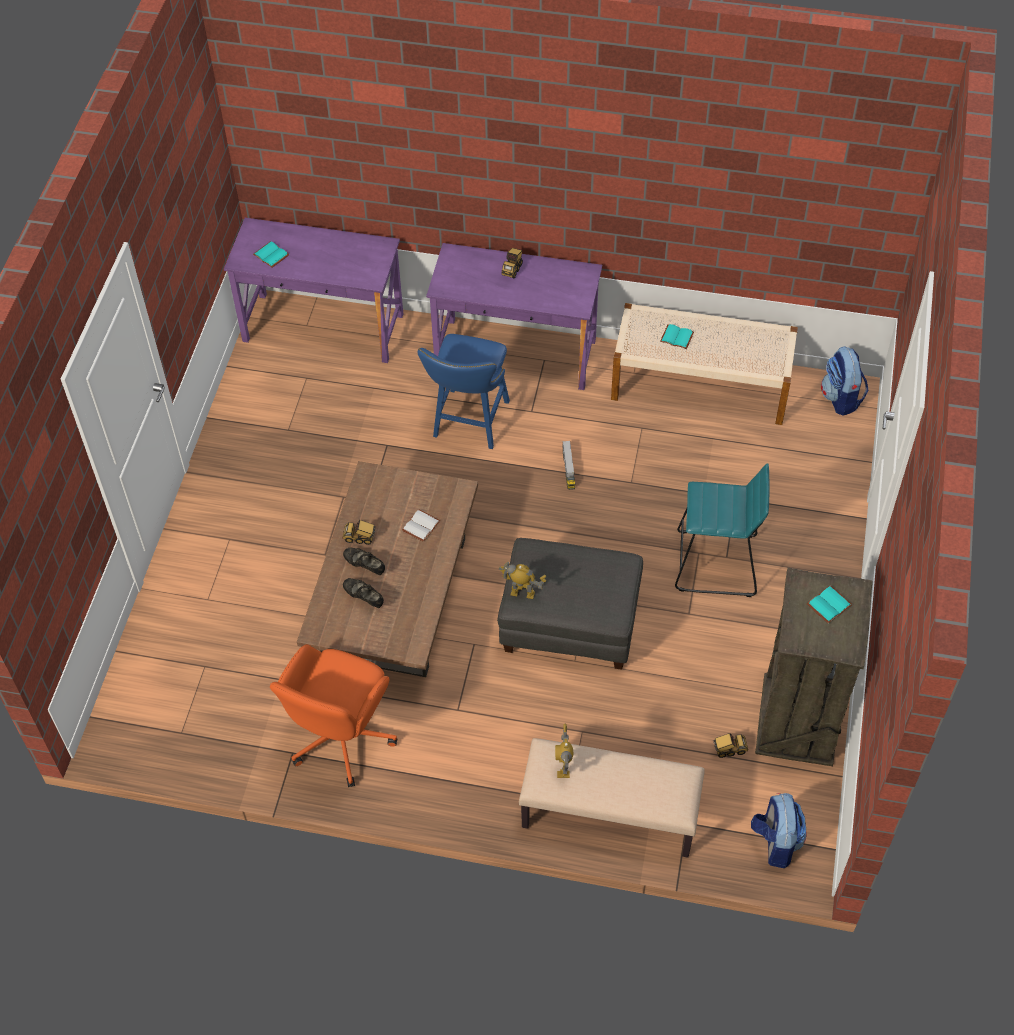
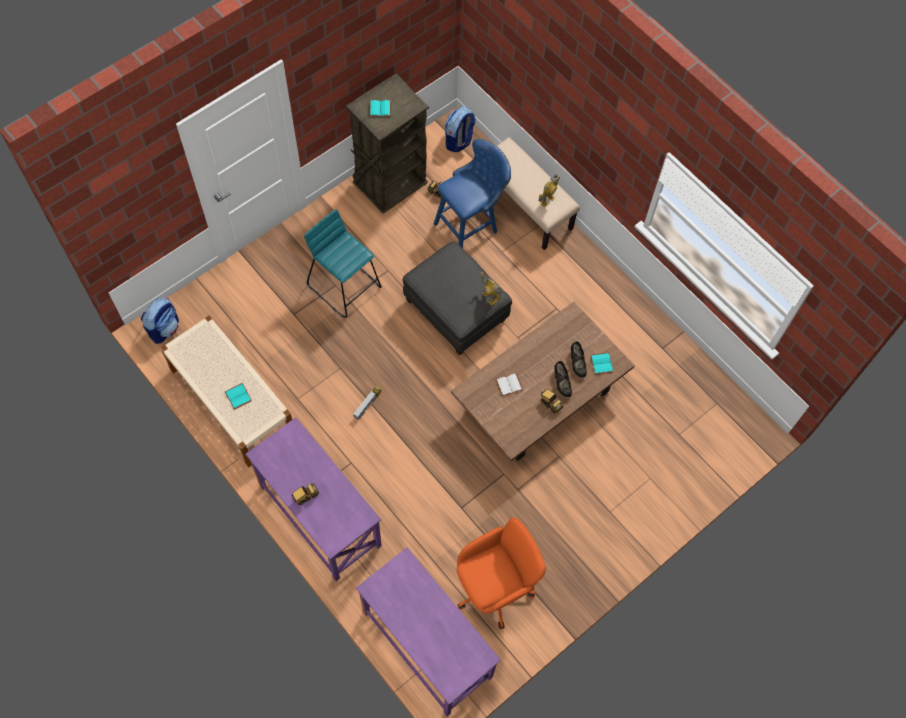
camera: 145 degrees left, 10 degrees up
turquoise book [253,241,290,268] -> turquoise book moved to [590,352,613,375]
orange office chair [270,644,397,787] -> orange office chair moved to [457,518,546,629]
blue stool [417,334,510,449] -> blue stool moved to [434,139,511,248]

